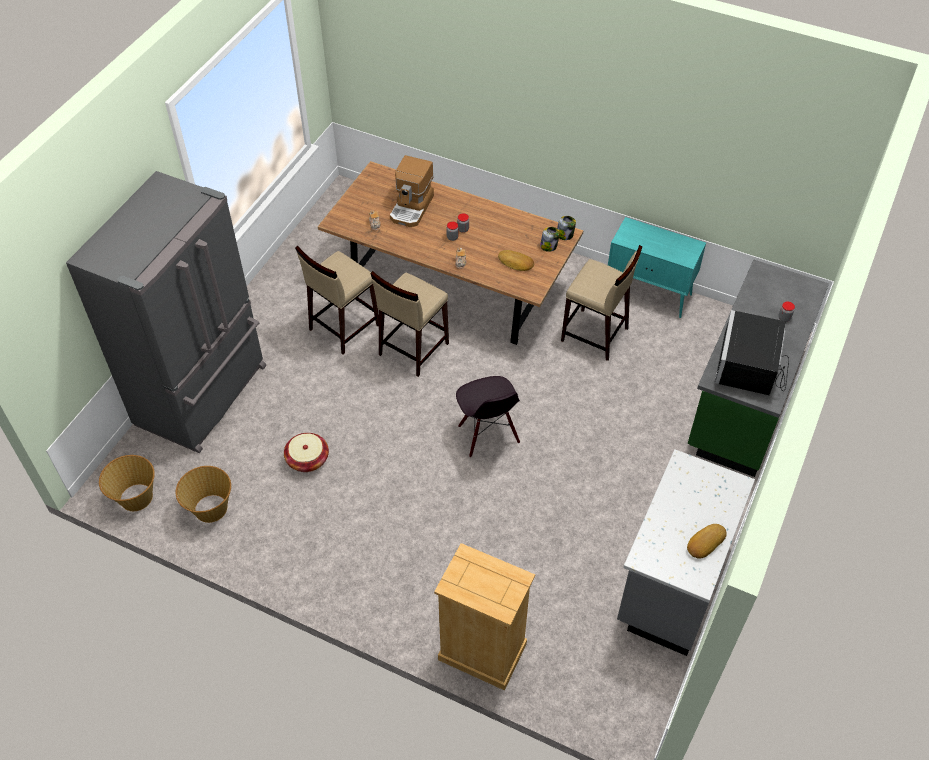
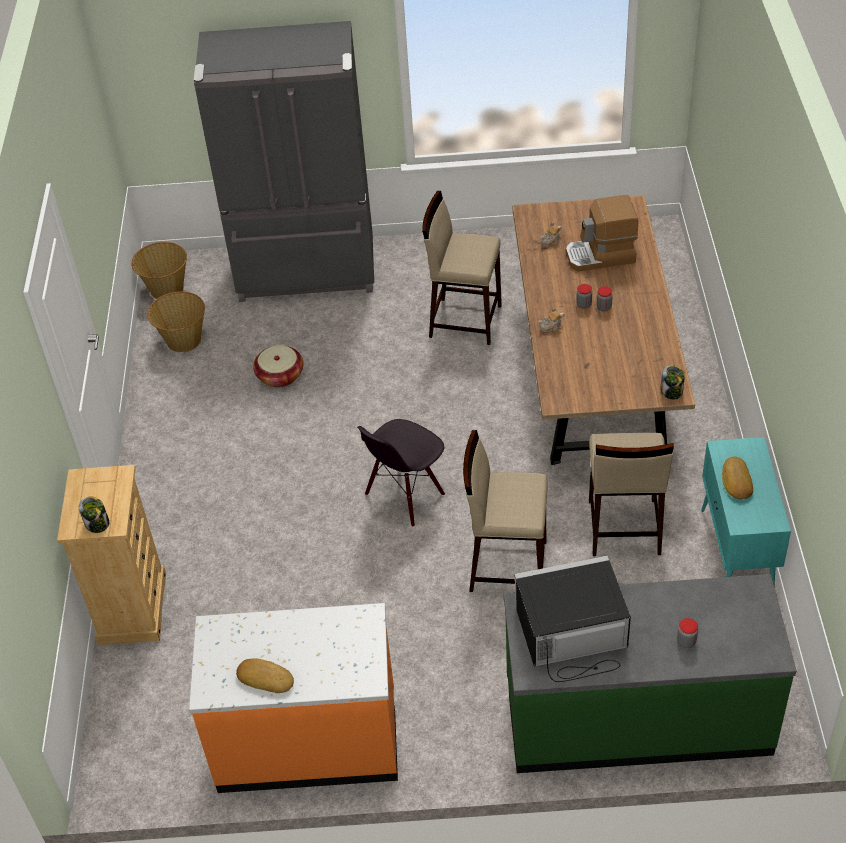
camera: 65 degrees right, 5 degrees down
beige stool [370,271,449,377] -> beige stool moved to [463,430,548,592]
bread [498,250,534,271] -> bread moved to [722,457,753,499]
jar [540,227,560,252] -> jar moved to [79,496,109,533]
grey counter [617,449,755,656] -> orange counter [189,603,398,793]

